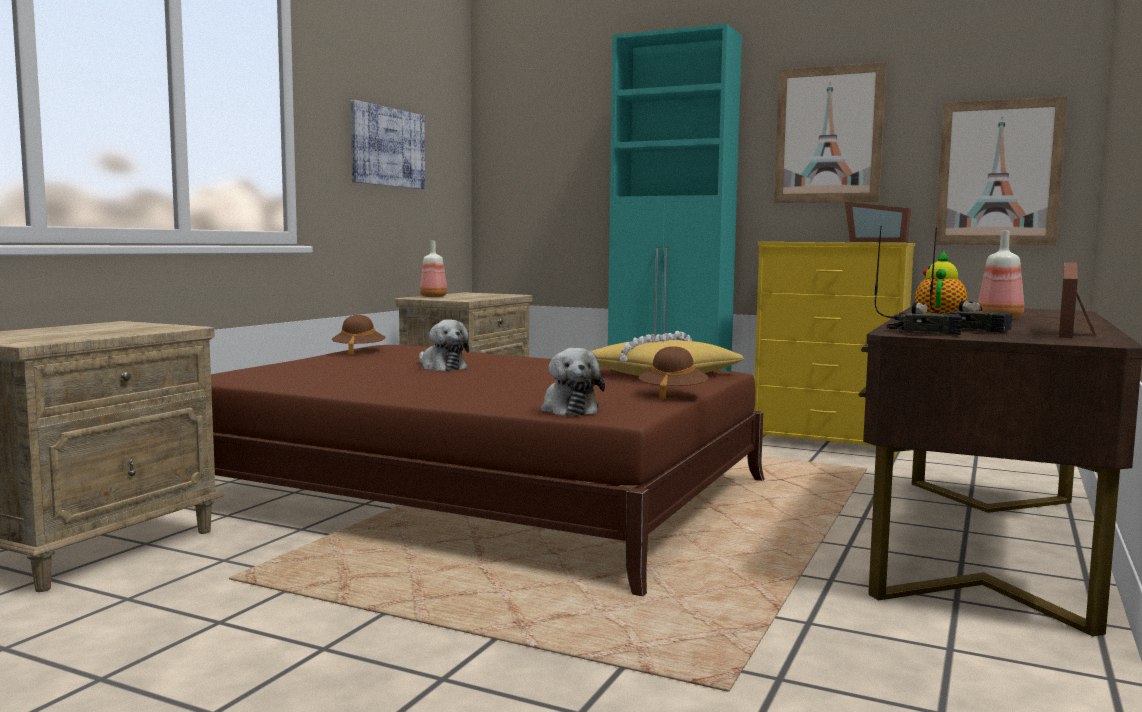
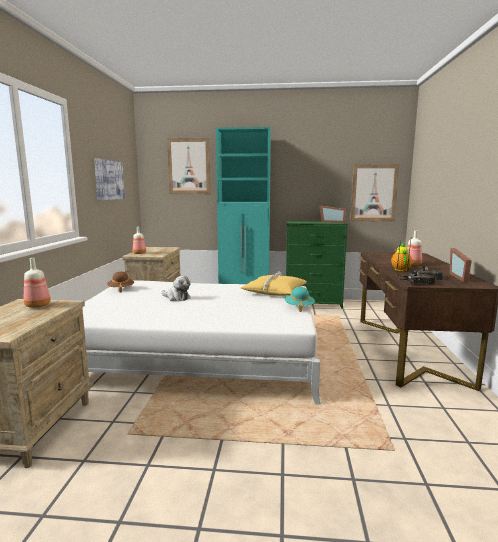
camera: 20 degrees left, 5 degrees up
brown bed [211,345,764,596] -> white bed [82,280,320,405]
plush toy [541,348,605,416] -> none
brown hat [639,346,709,401] -> turquoise hat [285,287,315,312]
yellow dresser [754,242,915,458] -> green dresser [286,221,348,308]
picture [774,62,886,203] -> picture moved to [167,138,211,194]
none -> bottle [24,258,51,308]

